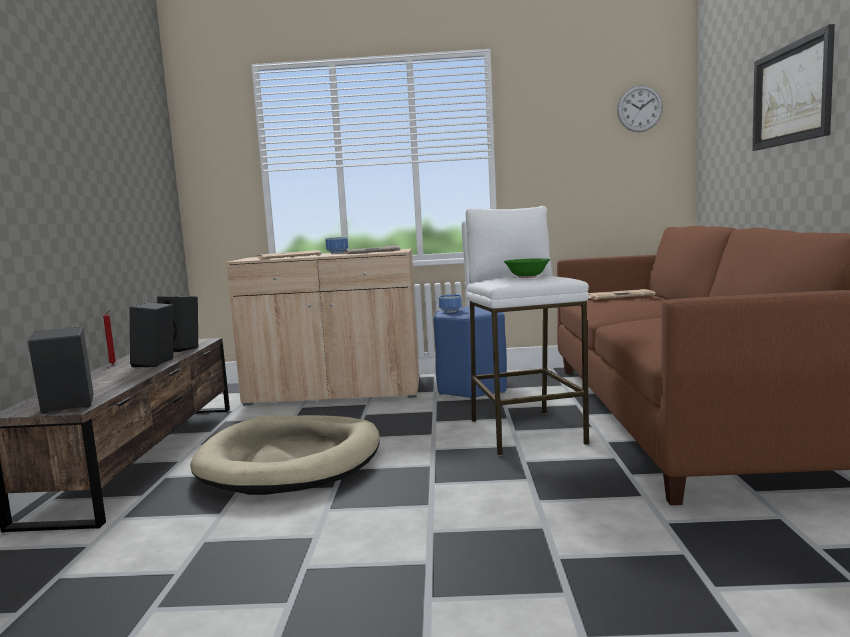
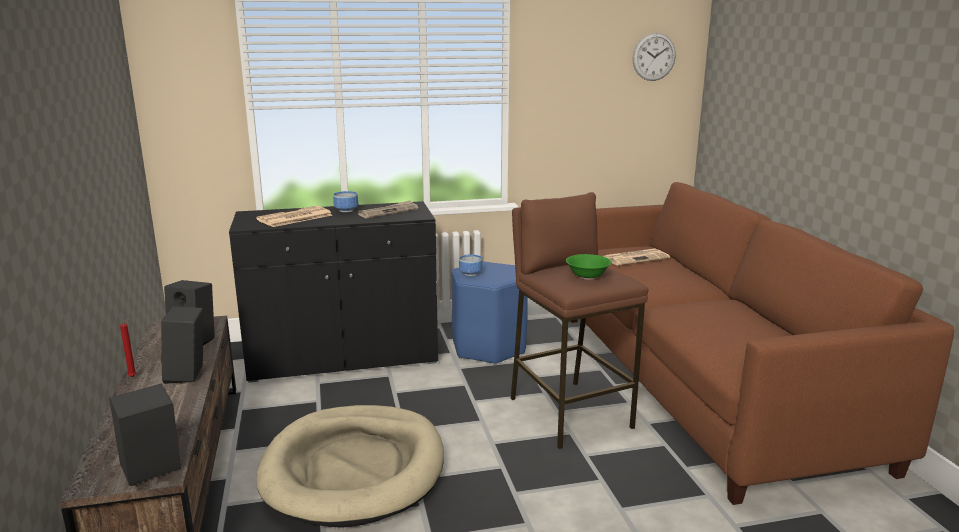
camera: 15 degrees left, 10 degrees up
beige cabinet [226,249,419,406] -> black cabinet [229,201,438,383]
white stool [461,206,589,456] -> brown stool [510,192,649,449]
picture [752,24,835,151] -> none

